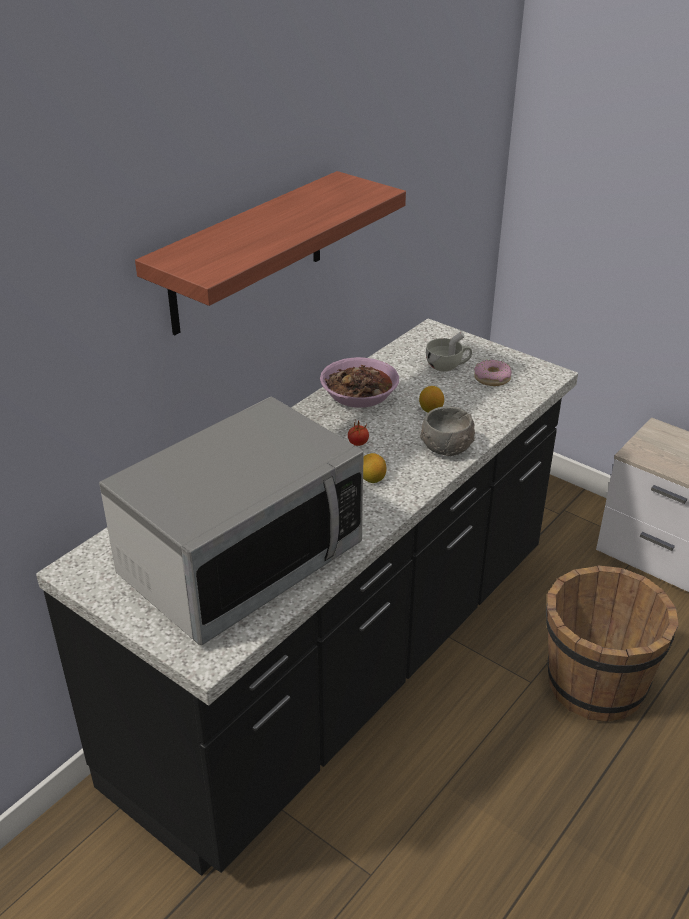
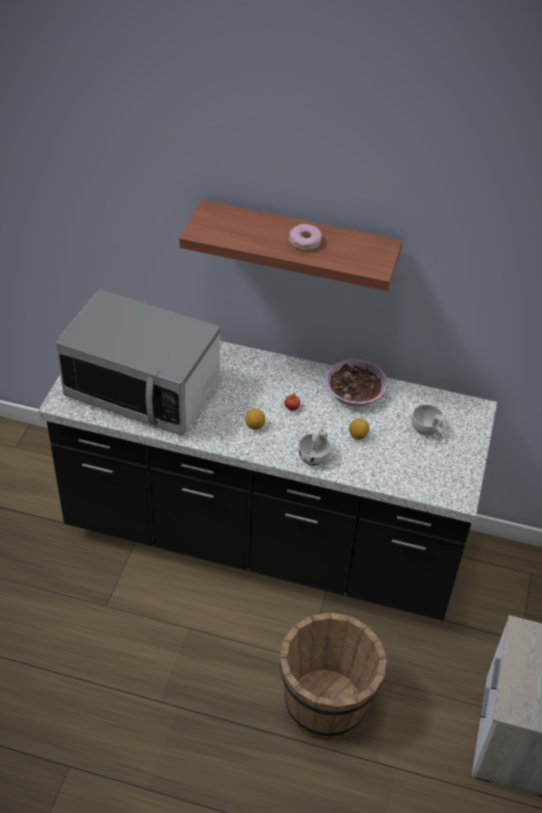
camera: 65 degrees right, 10 degrees up
grey bowl [420,406,475,456] -> white cup [298,426,331,466]
donut [474,360,512,386] -> donut moved to [289,224,322,250]

